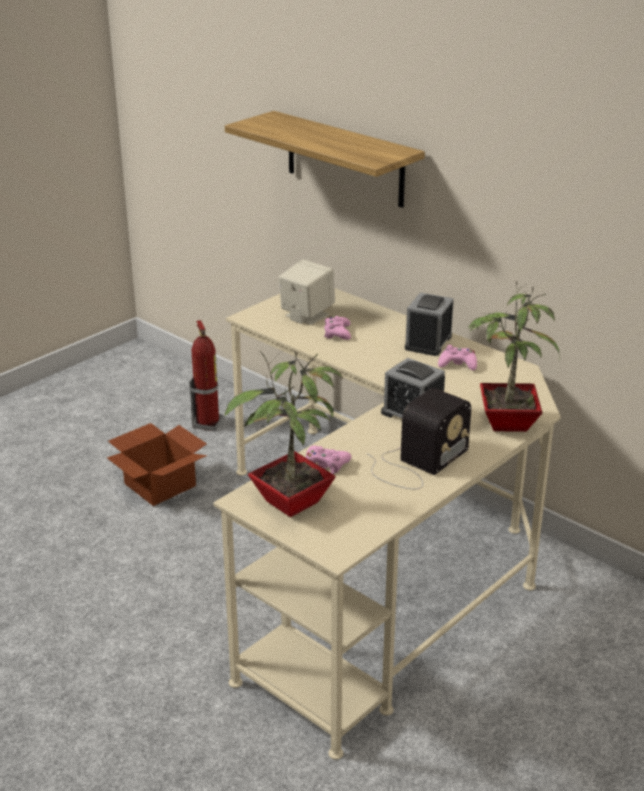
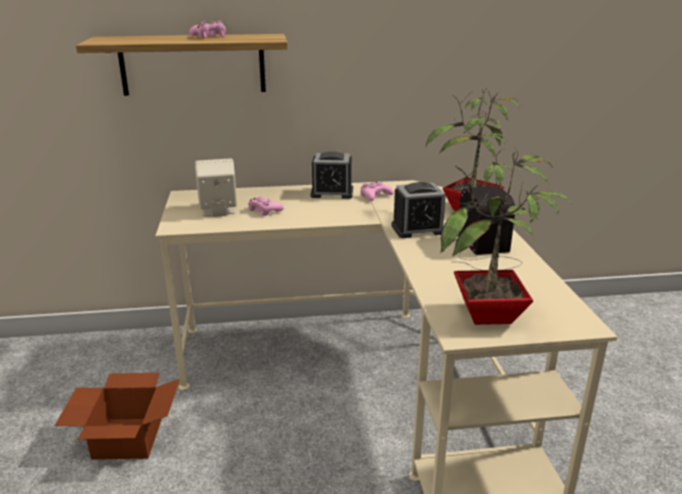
camera: 50 degrees left, 5 degrees down
fire extinguisher [189,320,223,431] -> none
pink game controller [306,446,351,474] -> pink game controller moved to [190,21,226,38]
alarm clock [405,292,454,356] -> alarm clock turned 60 degrees counterclockwise [311,151,353,199]

